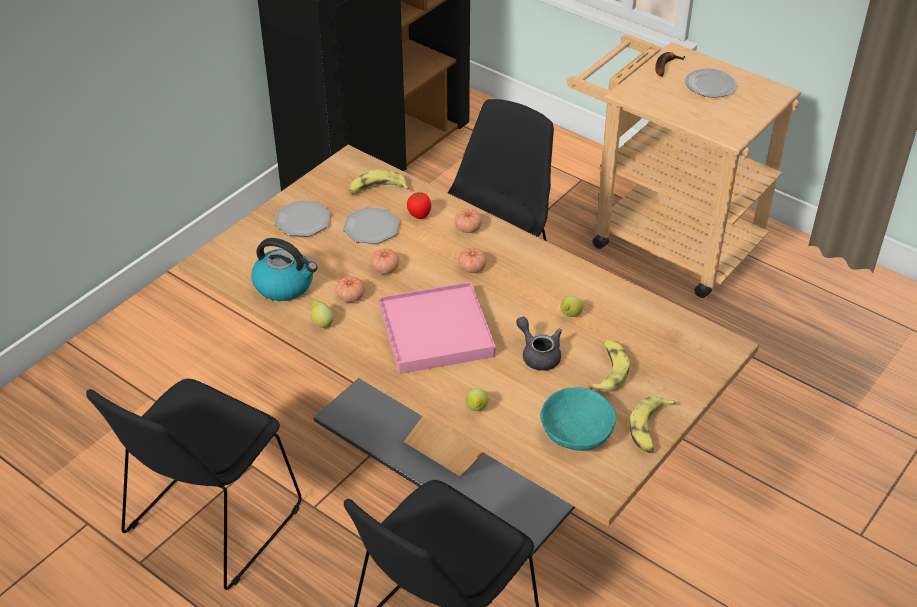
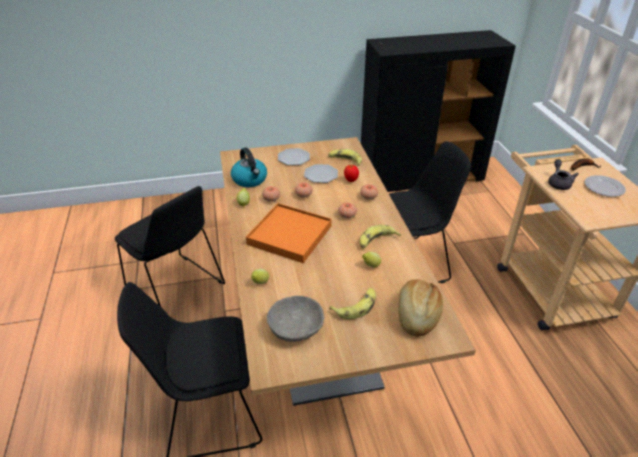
camera: 40 degrees right, 5 degrees down
black chair [86,379,301,590] -> black chair turned 120 degrees counterclockwise [115,186,225,306]
pink tray [379,282,496,374] -> orange tray [246,203,332,263]
grey teapot [516,317,562,371] -> grey teapot moved to [548,159,579,190]
turquoise bowl [540,387,616,451] -> grey bowl [267,296,324,342]
banana [630,396,676,453] -> banana moved to [360,225,401,249]
none -> bread [398,279,443,337]

